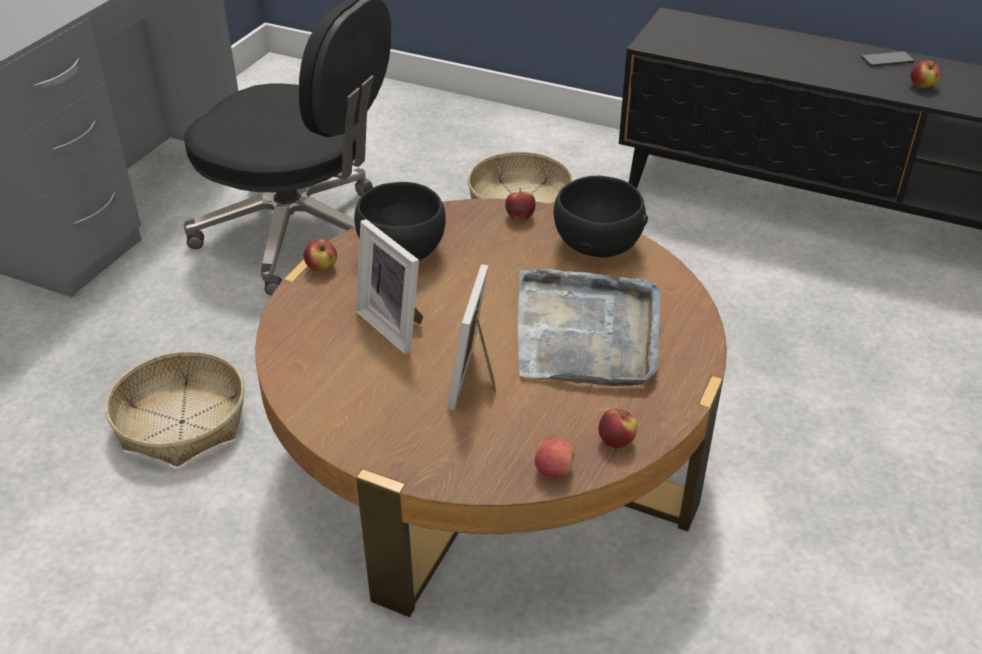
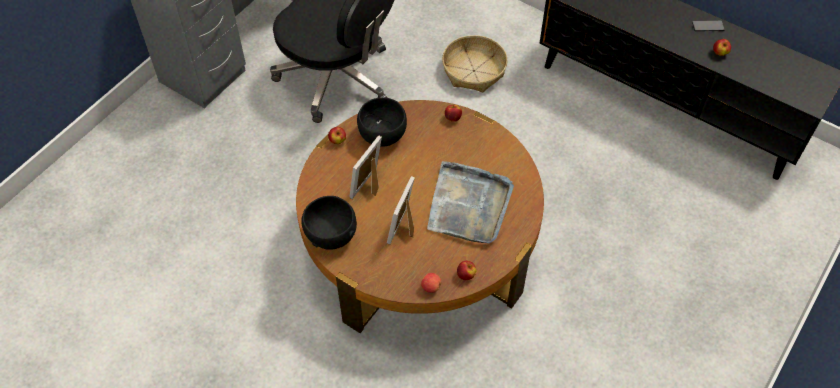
camera: 10 degrees right, 15 degrees up
basket [106,351,245,467] -> none
picture frame [356,219,424,355] -> picture frame turned 60 degrees clockwise [350,136,382,199]
black bowl [554,176,648,257] -> black bowl moved to [301,196,357,250]

